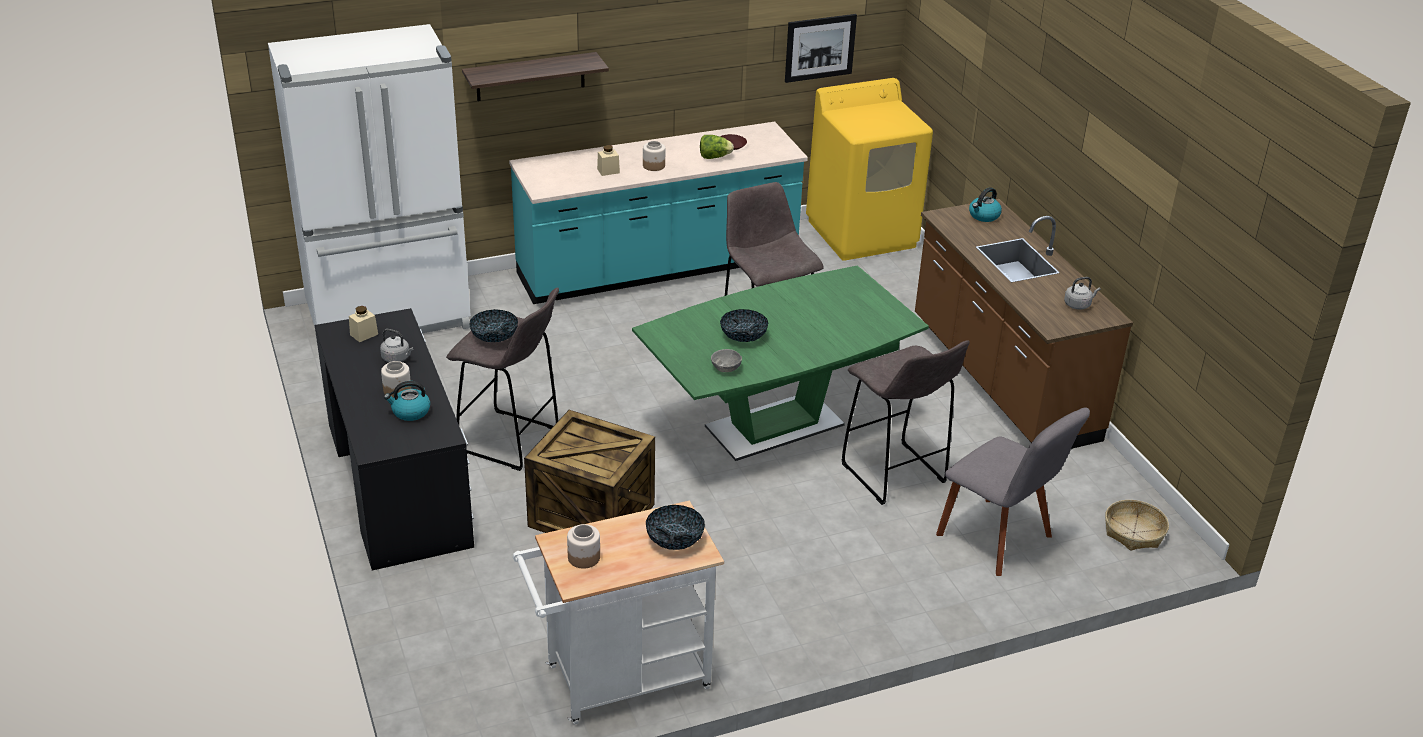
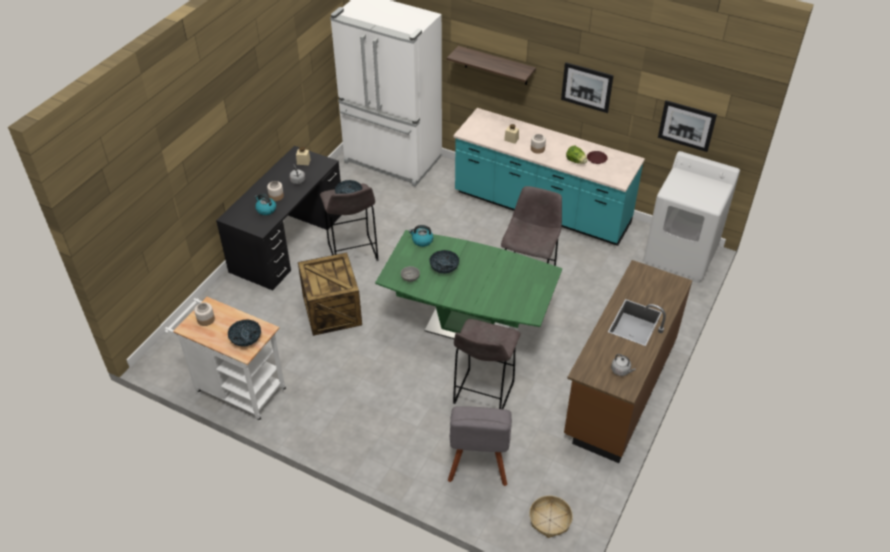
camera: 50 degrees right, 10 degrees up
yellow washing machine [806,78,933,261] -> white washing machine [643,151,740,283]
kettle [969,187,1002,222] -> kettle moved to [409,225,433,247]
none -> picture [561,62,614,113]

